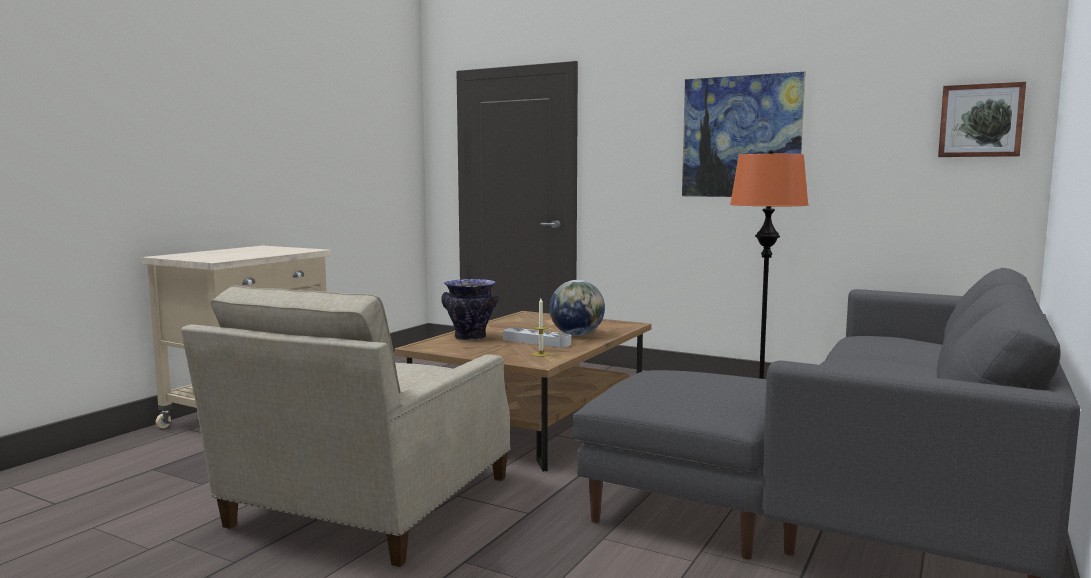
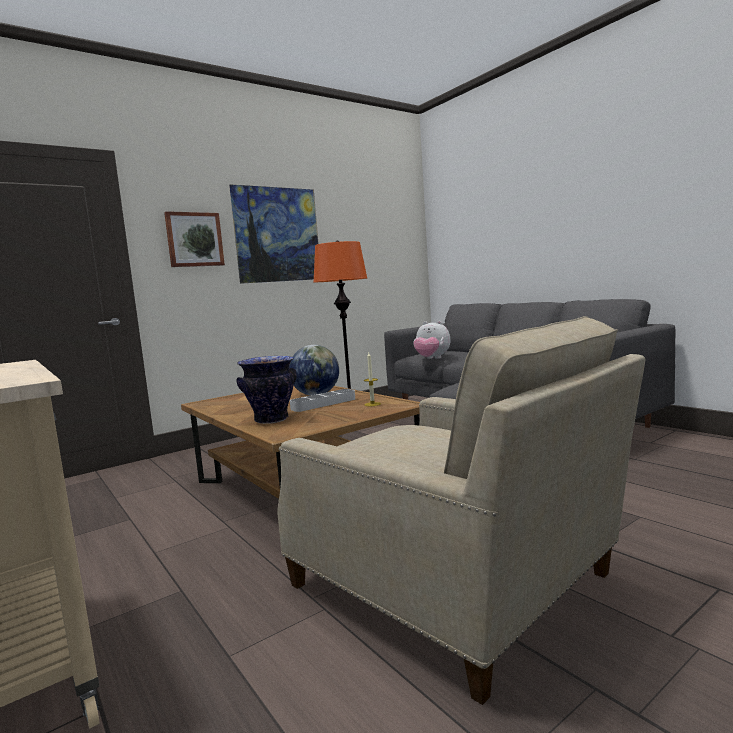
camera: 65 degrees left, 0 degrees up
picture [938,82,1026,157] -> picture moved to [164,211,225,267]
none -> plush toy [413,321,450,359]

